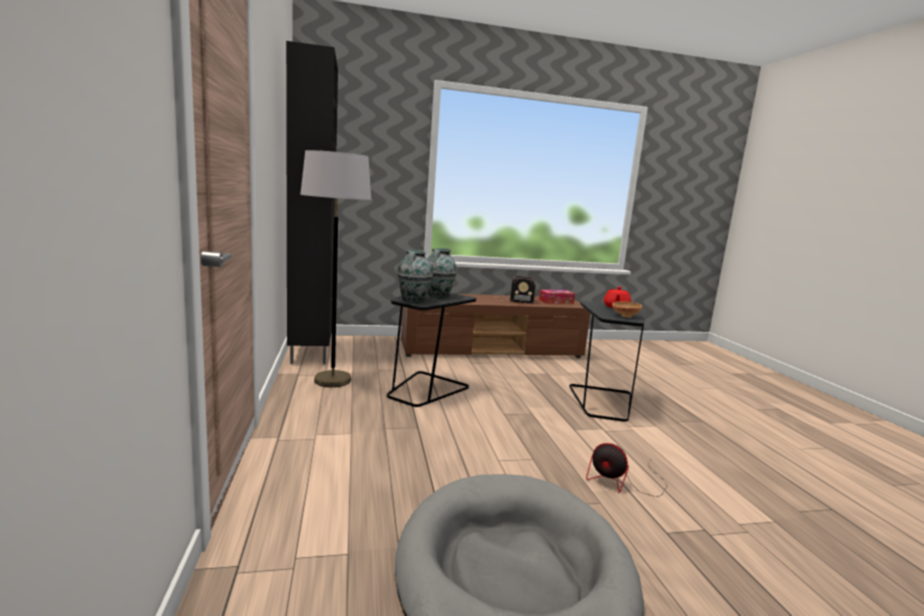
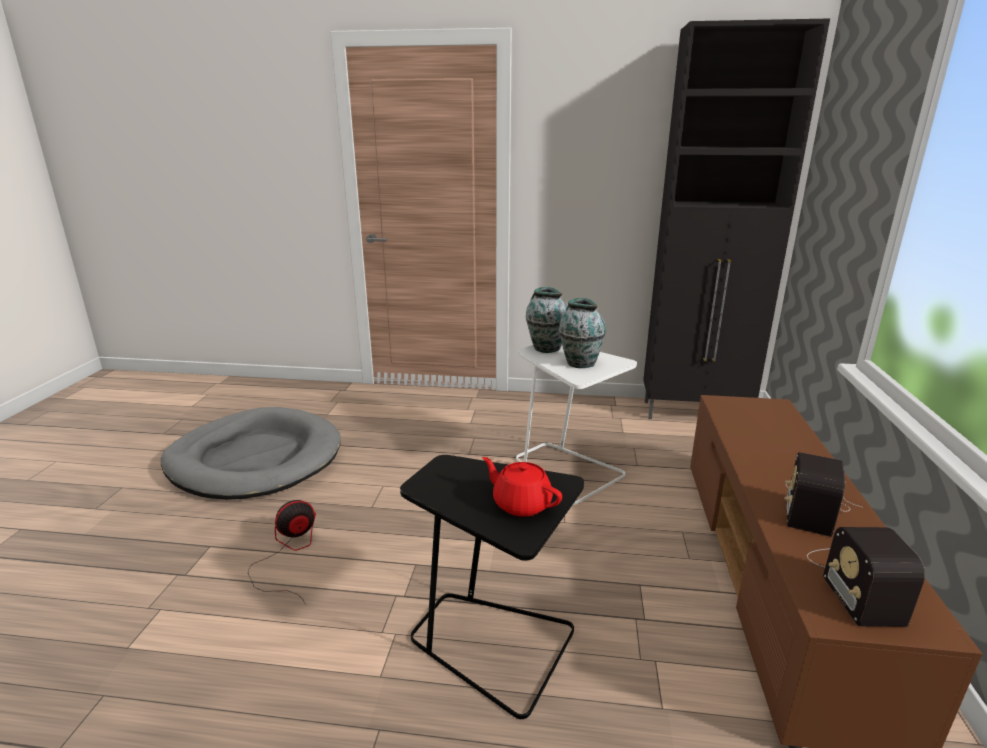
camera: 110 degrees right, 10 degrees up
grey floor lamp [300,150,371,387] -> none
black side table [387,292,477,407] -> white side table [516,345,637,505]
tissue box [539,290,575,304] -> radio [807,527,925,627]
brown bowl [612,301,642,318] -> none

